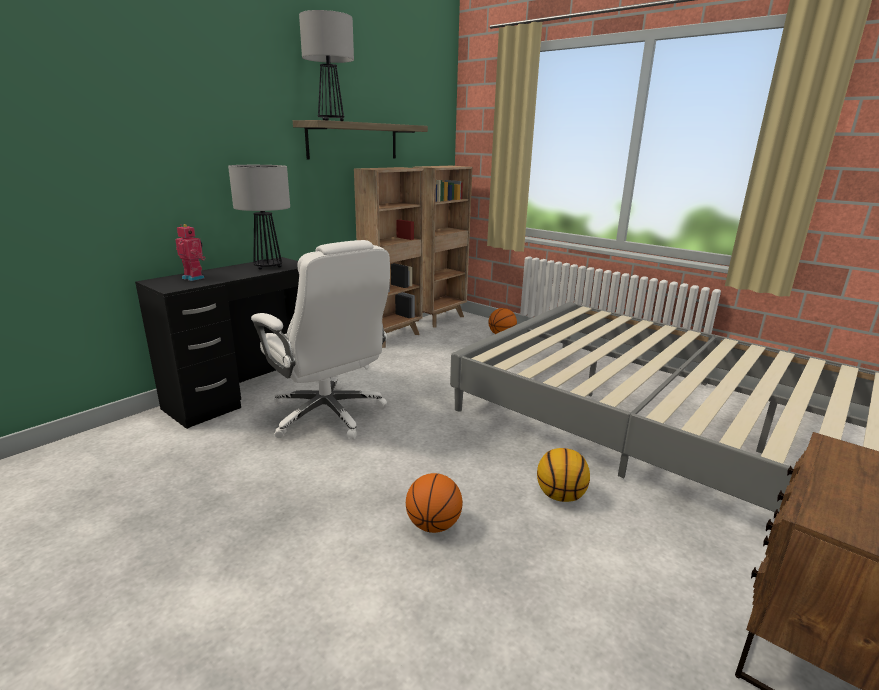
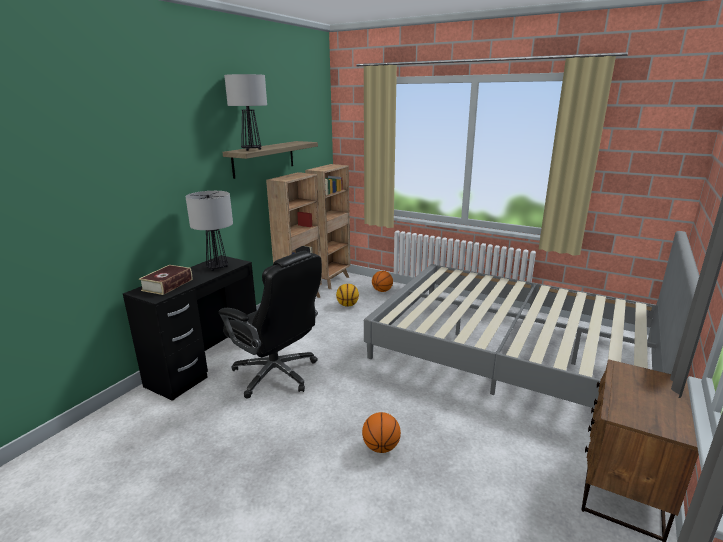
camera: 10 degrees left, 0 degrees up
toy robot [175,224,206,281] -> book [139,265,192,295]
white office chair [251,240,390,439] -> black office chair [219,251,322,399]
basketball [537,448,590,502] -> basketball moved to [336,284,359,306]

